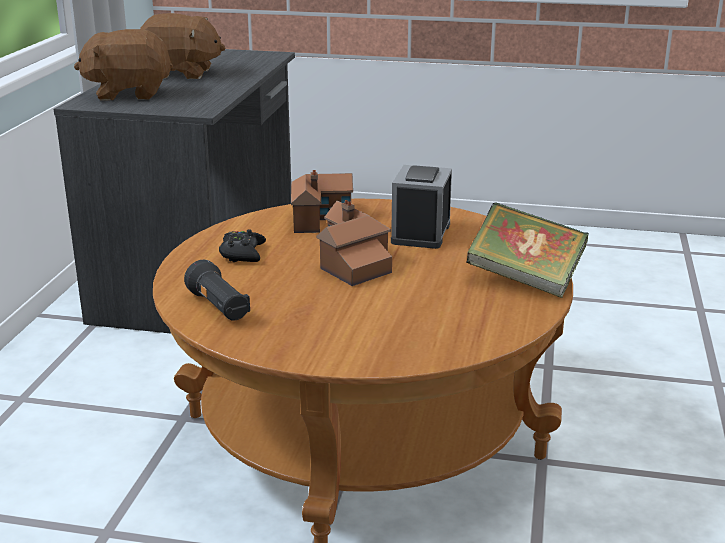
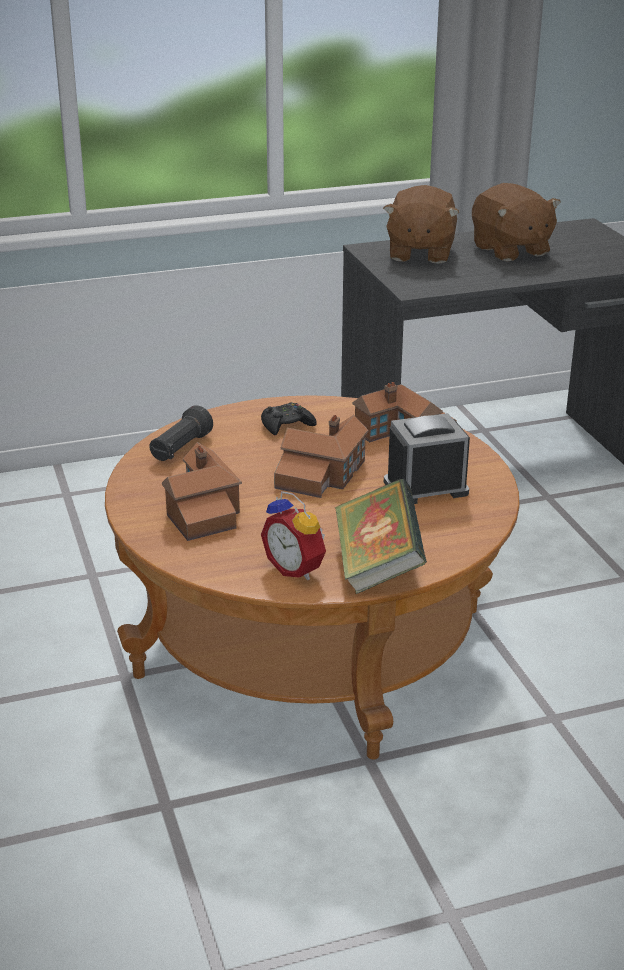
camera: 60 degrees right, 5 degrees up
brown plush toy [74,29,173,100] -> brown plush toy turned 135 degrees counterclockwise [383,185,460,263]
none -> toy house [162,442,242,541]
none -> alarm clock [261,491,326,580]

